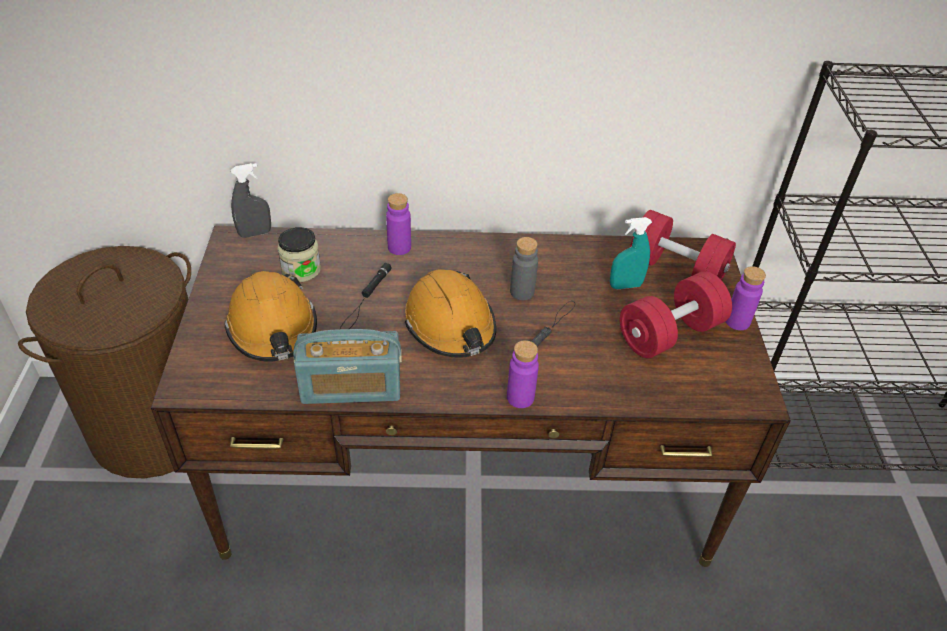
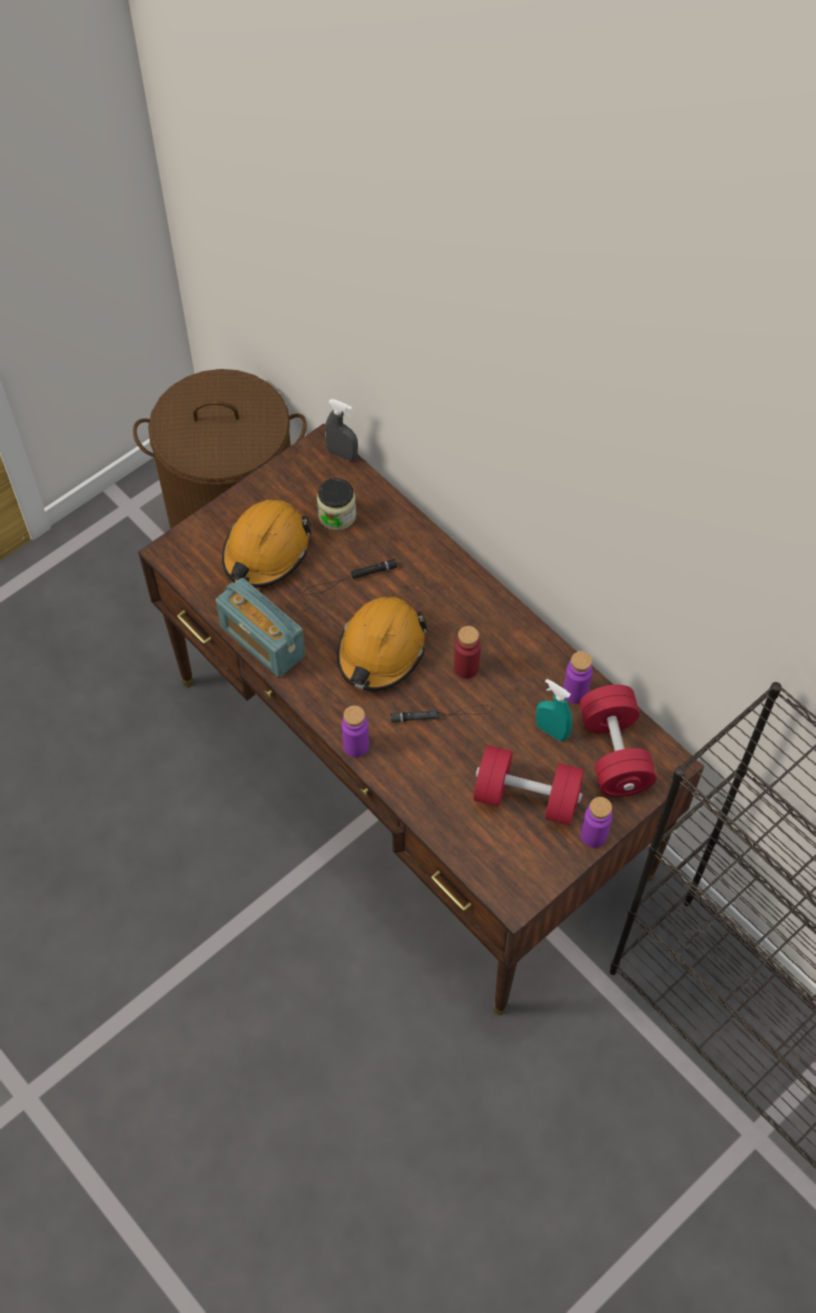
camera: 50 degrees right, 15 degrees up
purple bottle [386,193,411,255] -> purple bottle moved to [563,651,592,704]
grey bottle [510,237,538,300] -> red bottle [454,626,481,679]

